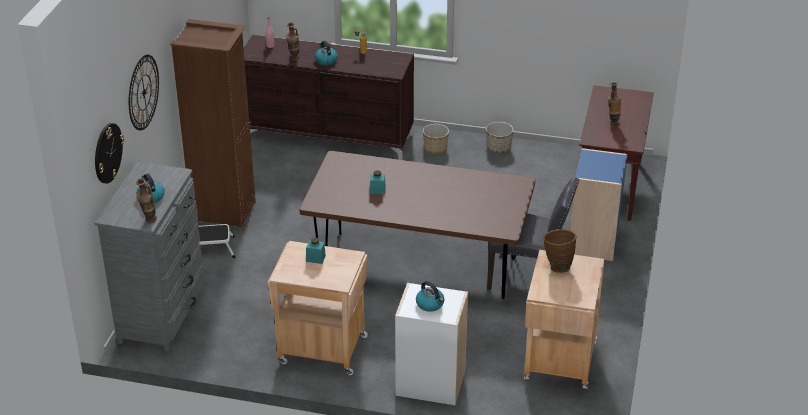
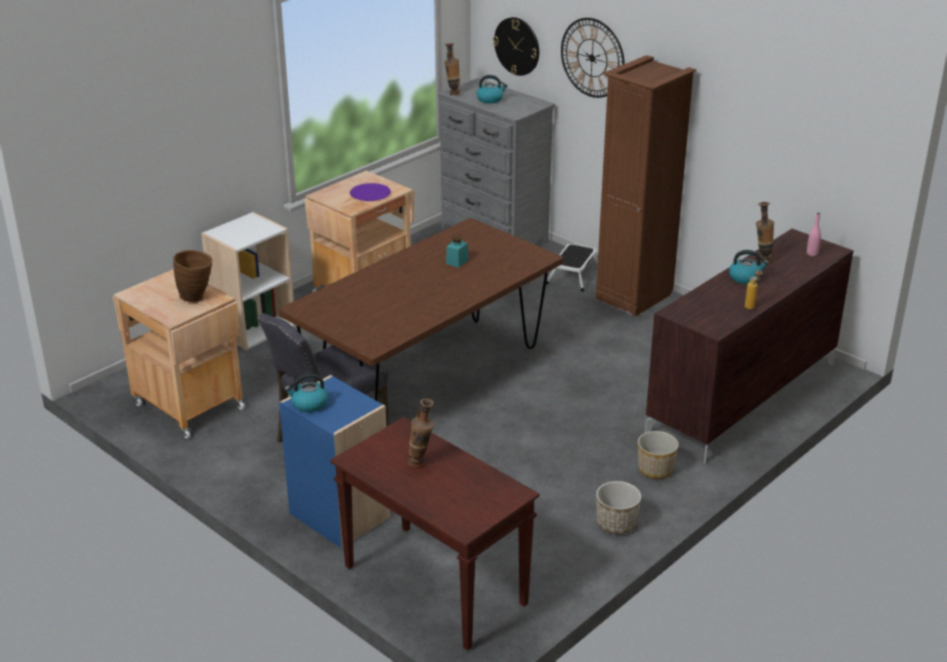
camera: 120 degrees right, 5 degrees down
turquoise jar [306,238,326,264] -> purple plate [350,183,391,201]
kettle [416,281,444,312] -> kettle moved to [284,373,329,412]

